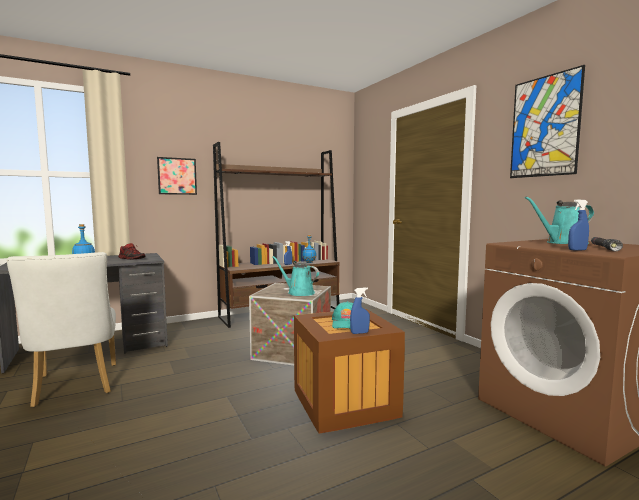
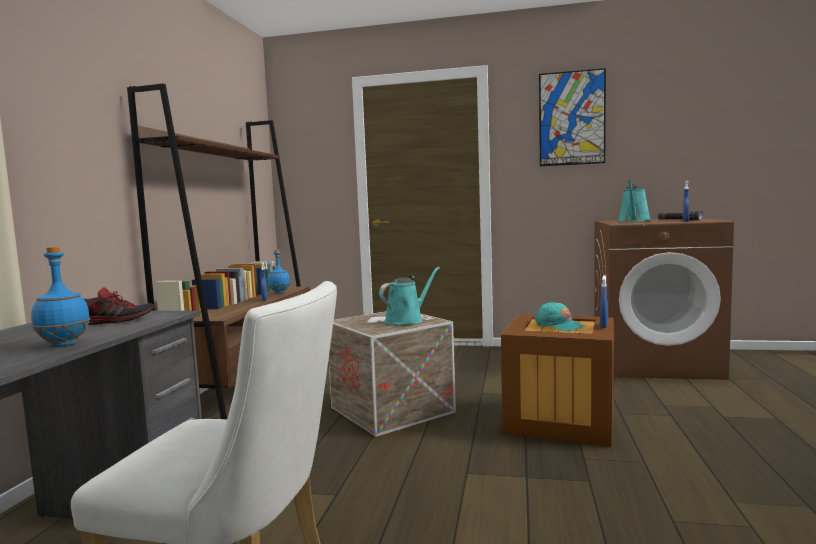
camera: 50 degrees left, 0 degrees up
picture [157,157,197,195] -> none
turquoise watering can [272,256,319,296] -> turquoise watering can turned 150 degrees clockwise [379,267,440,325]

